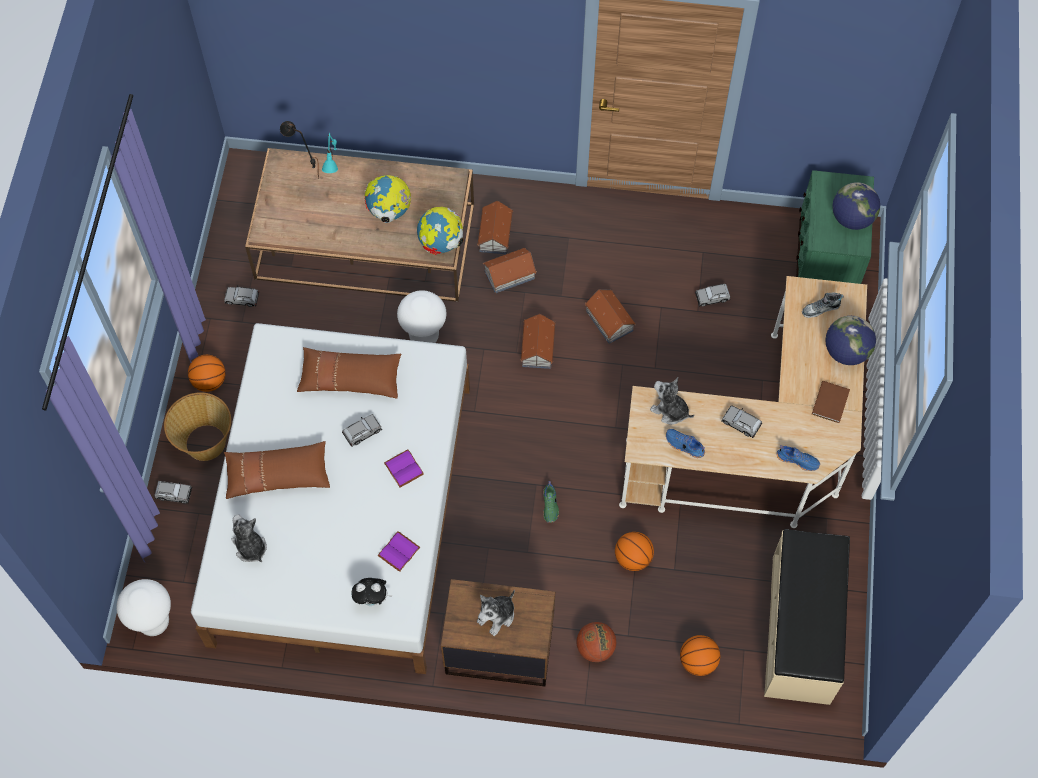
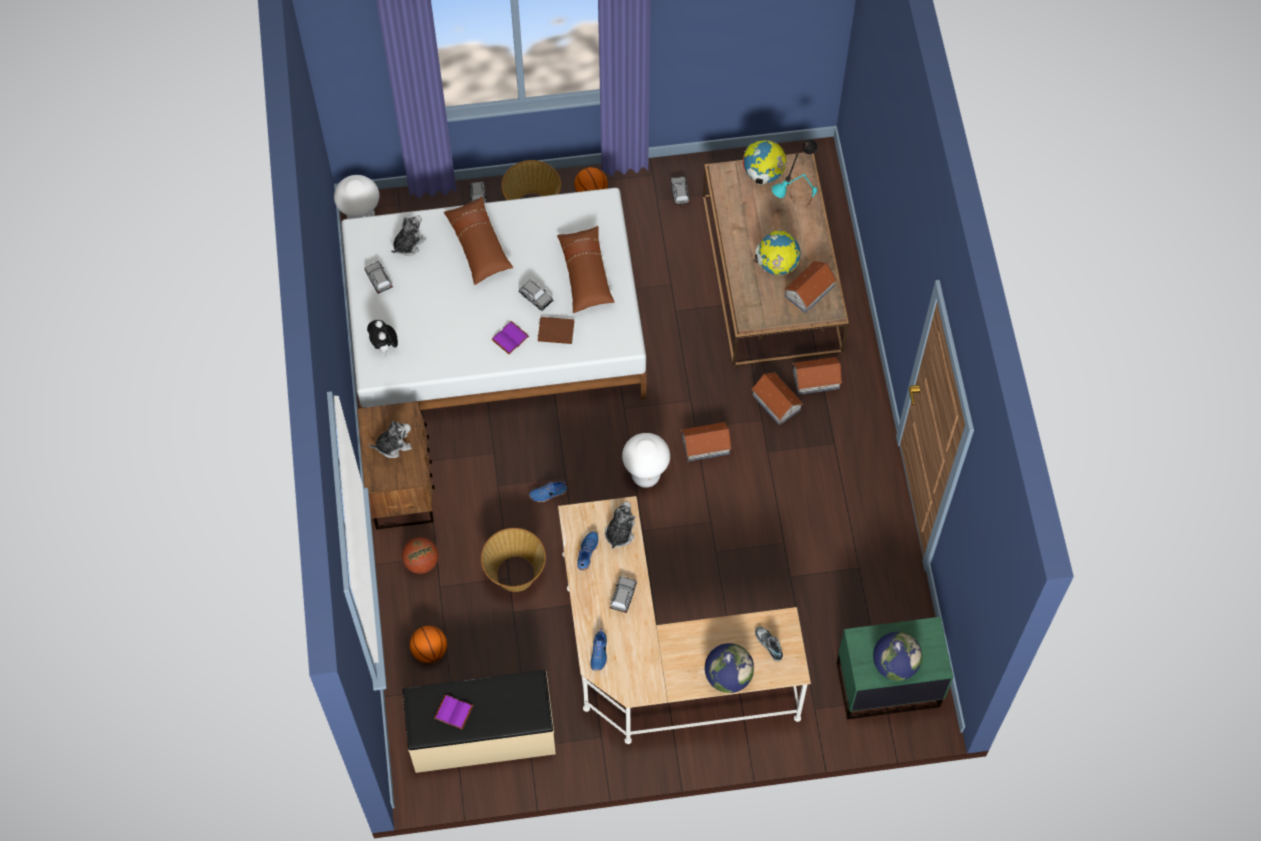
camera: 75 degrees right, 0 degrees up
purple book [378,531,420,572] -> purple book moved to [434,694,473,729]
white stool [397,290,447,343] -> white stool moved to [622,433,670,488]
globe [417,207,463,255] -> globe moved to [743,140,786,185]
plush toy [477,590,515,636] -> plush toy turned 135 degrees clockwise [369,421,412,458]
green shoe [543,481,559,523] -> blue shoe [529,481,567,502]
toy house [585,289,636,344] -> toy house moved to [784,261,837,313]
basketball [615,532,654,571] -> basket [481,528,546,592]
grey toy car [695,284,731,307] -> grey toy car moved to [365,261,393,294]
brown book [812,381,850,423] -> brown book moved to [538,317,574,344]

